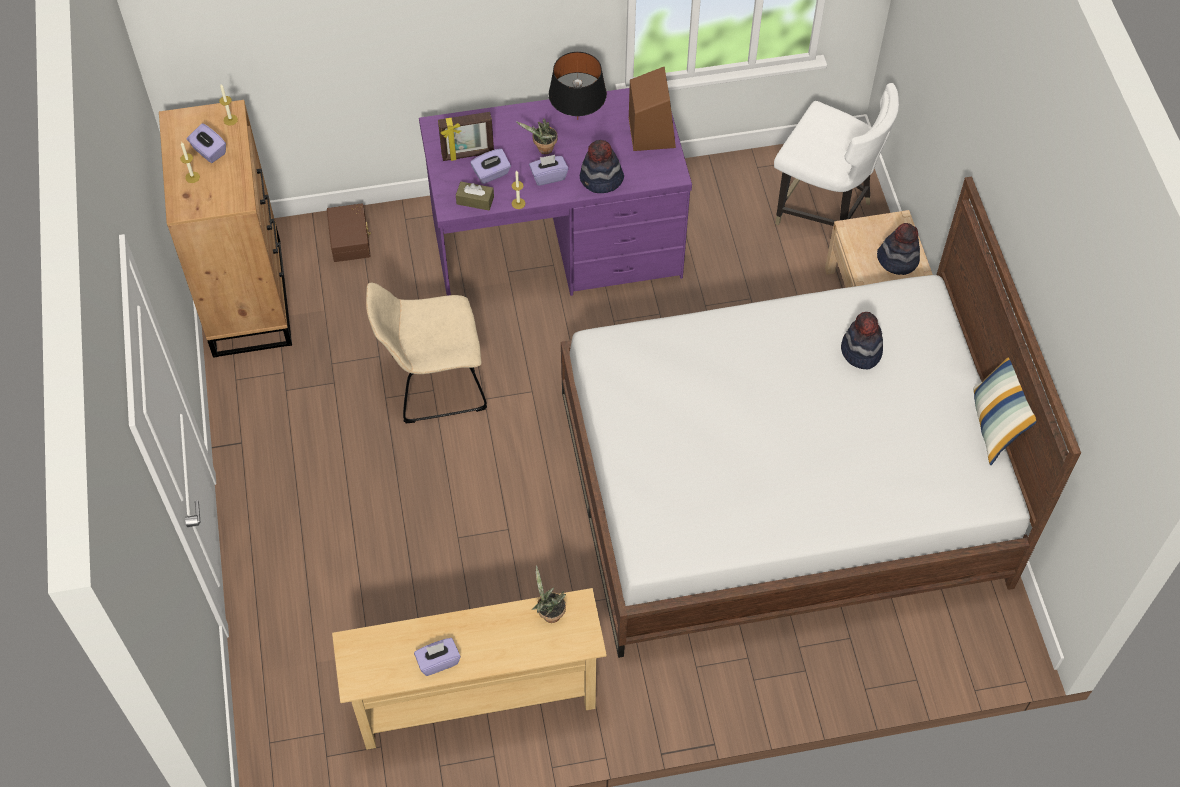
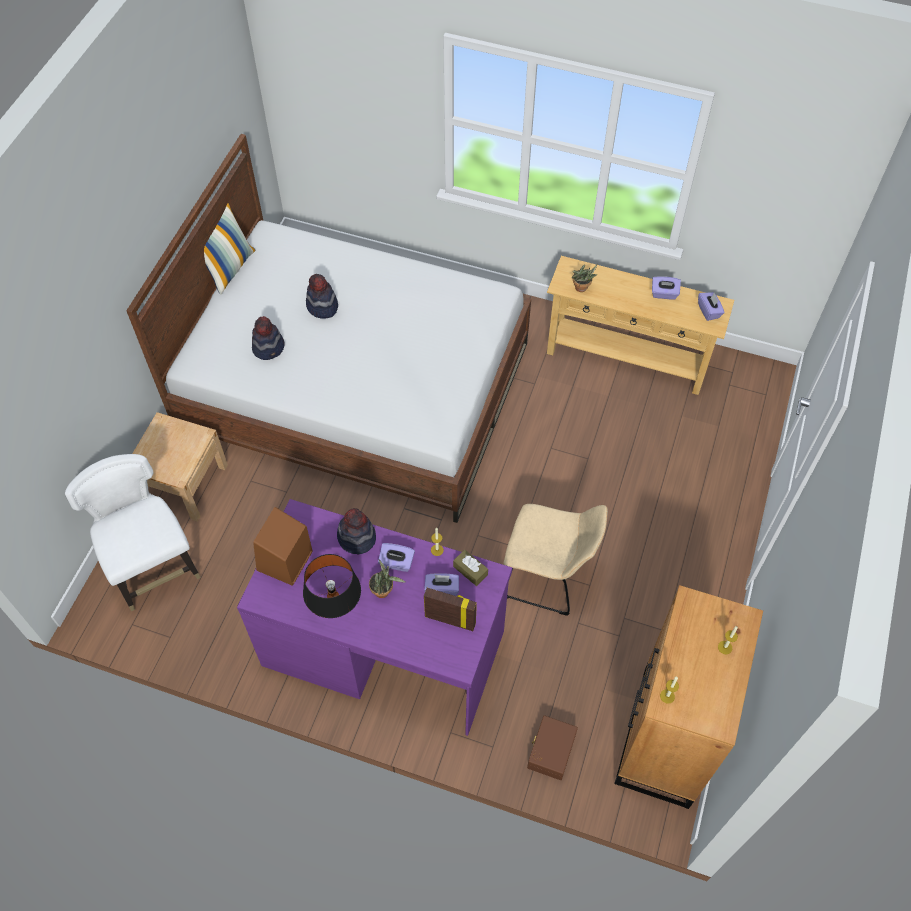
camera: 150 degrees left, 0 degrees up
purple tissue box [187,123,226,163] -> purple tissue box moved to [698,292,725,321]
hat [877,223,920,275] -> hat moved to [306,274,338,319]

